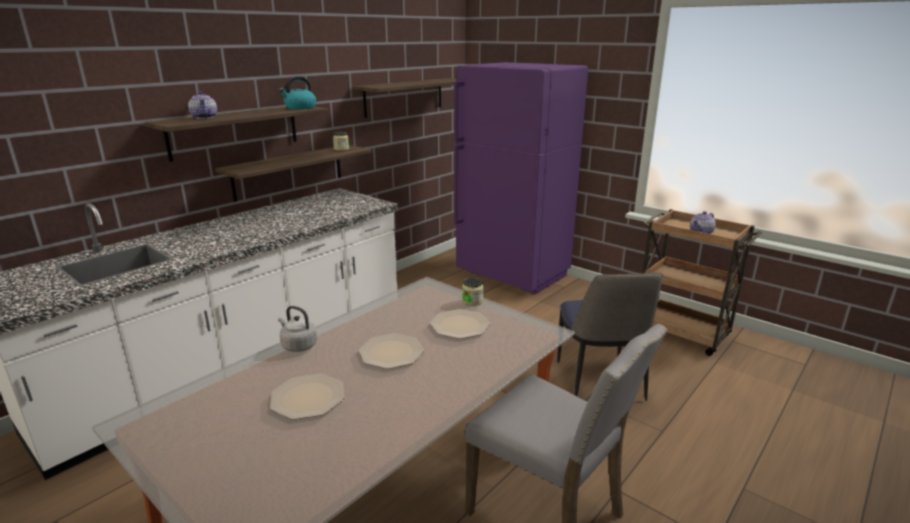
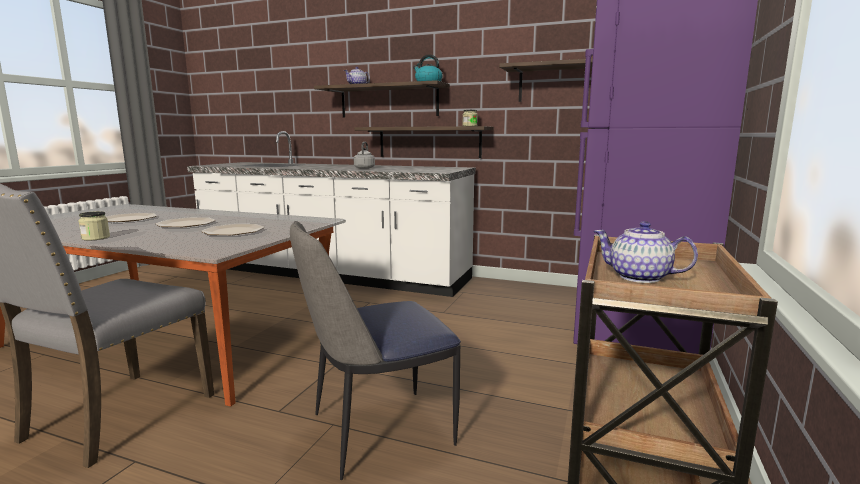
camera: 70 degrees right, 10 degrees down
grey kettle [278,306,317,352] -> grey kettle moved to [354,142,375,169]
jar [462,277,484,306] -> jar moved to [78,211,110,240]

